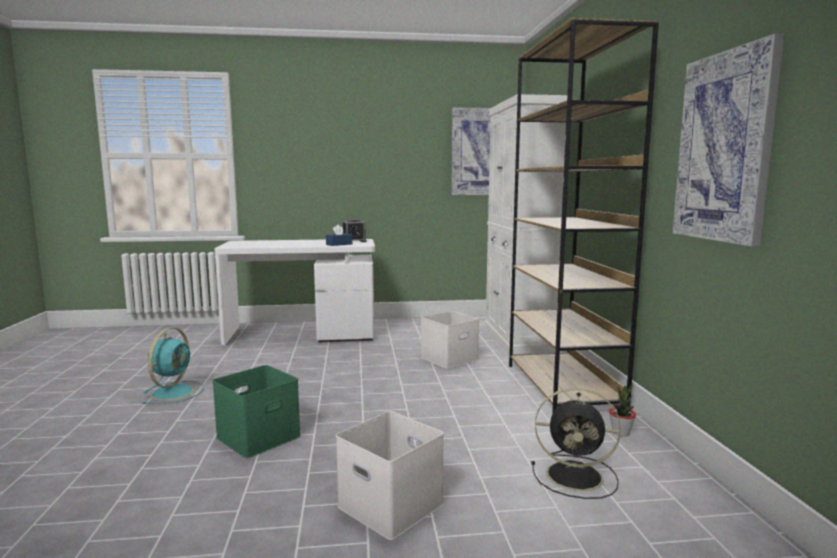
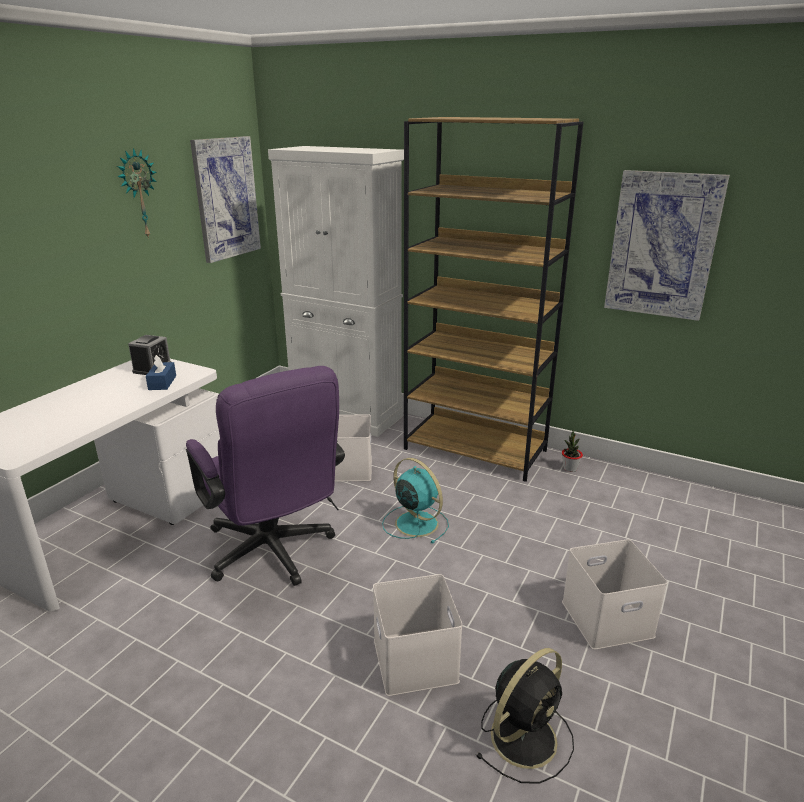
camera: 55 degrees left, 15 degrees up
turquoise fan [142,328,205,404] -> turquoise fan moved to [382,458,449,544]
green storage box [212,365,301,458] -> white storage box [373,574,463,696]
black fan [531,387,621,499] -> black fan moved to [476,648,574,784]
none -> wall clock [117,148,157,239]
none -> purple office chair [186,366,345,586]

